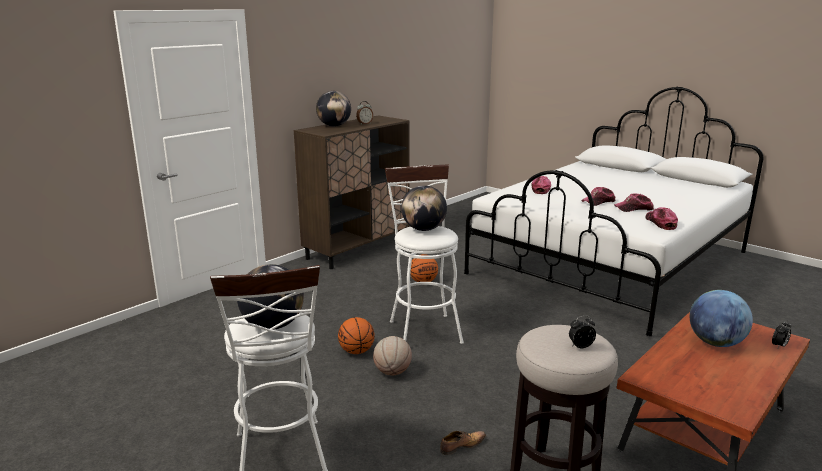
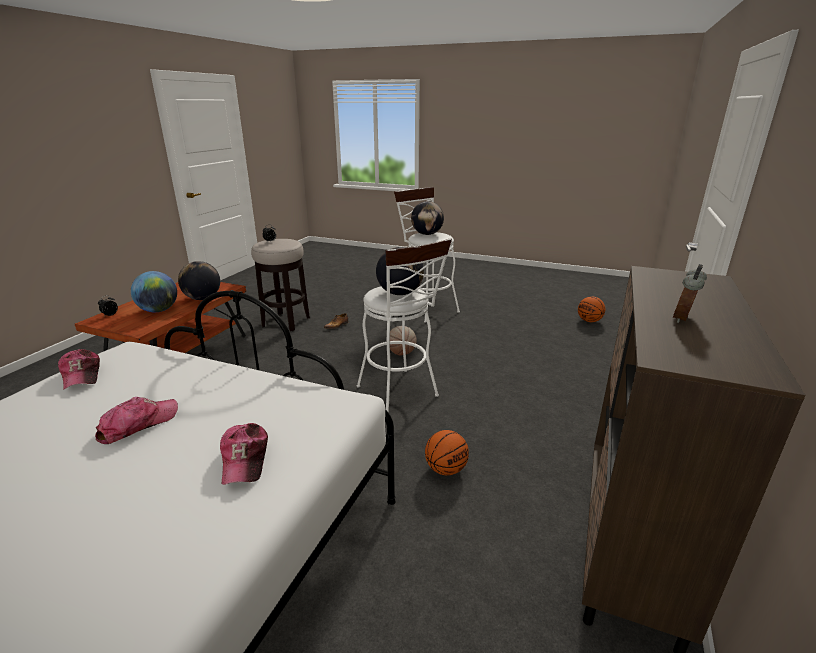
camera: 160 degrees right, 5 degrees up
globe [316,91,351,126] -> globe moved to [178,261,220,300]
basketball [338,317,375,354] -> basketball moved to [578,296,605,322]
cap [614,193,654,212] -> none

